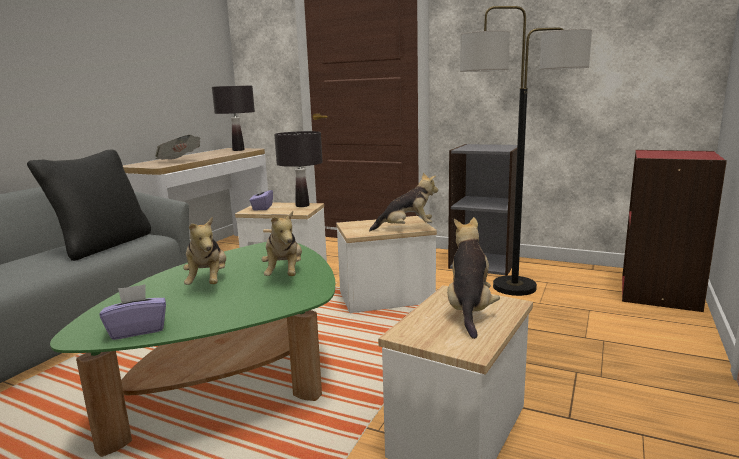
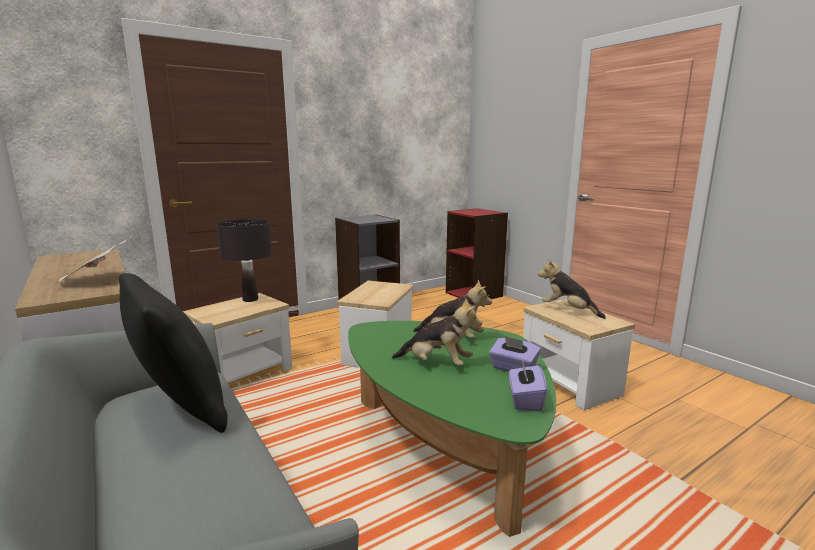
camera: 60 degrees left, 0 degrees up
black table lamp [212,86,255,151] -> none
purple tissue box [249,185,273,210] -> purple tissue box moved to [489,336,541,372]
plush toy [369,172,438,231] -> none
floor lamp [460,6,592,296] -> none

